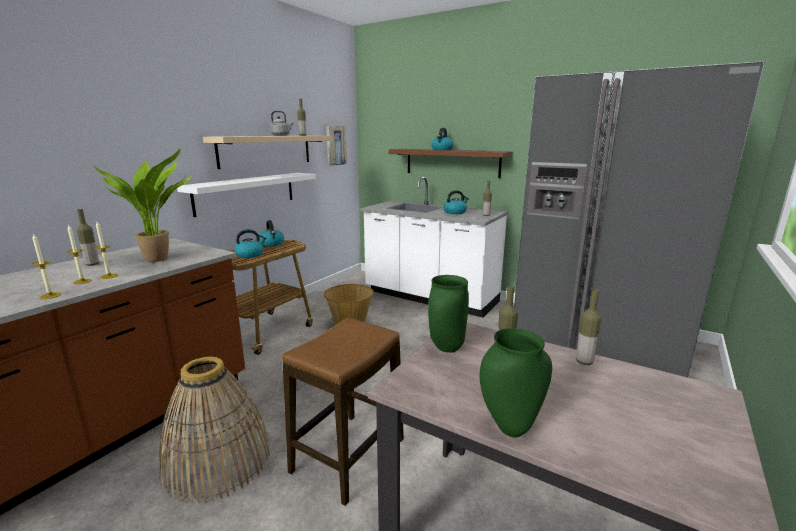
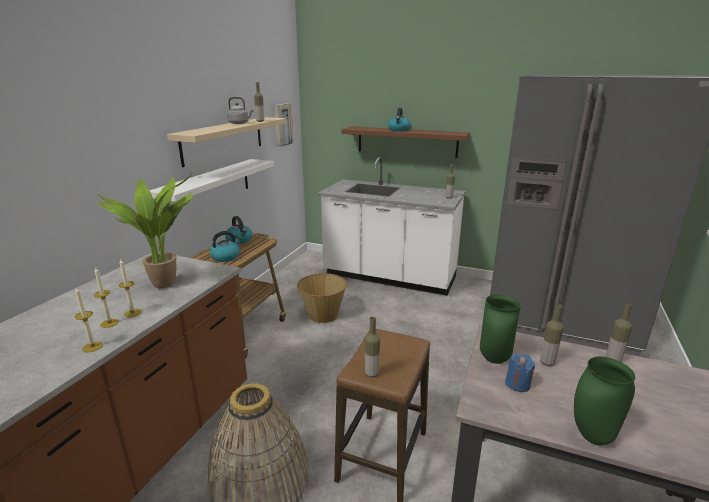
camera: 10 degrees left, 5 degrees up
bottle [76,209,99,266] -> bottle moved to [365,317,380,378]
kettle [444,190,469,214] -> none
none -> blue candle [505,354,535,392]

